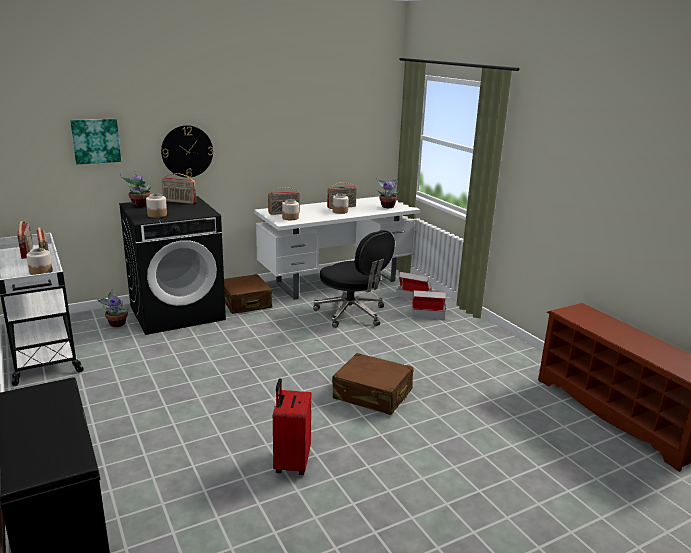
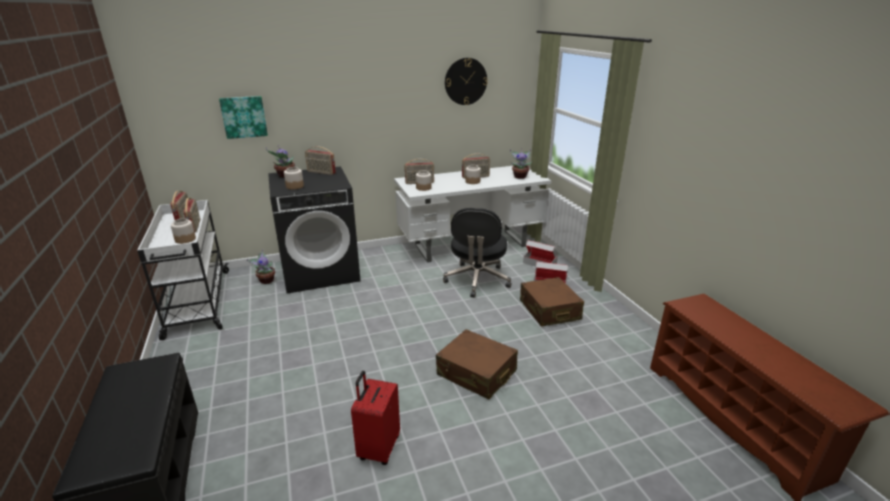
camera: 10 degrees right, 5 degrees up
wall clock [161,125,213,178] -> wall clock moved to [445,58,487,105]
brown suitcase [224,274,272,314] -> brown suitcase moved to [520,277,584,326]
black office chair [313,230,395,328] -> black office chair turned 45 degrees clockwise [443,208,511,298]

